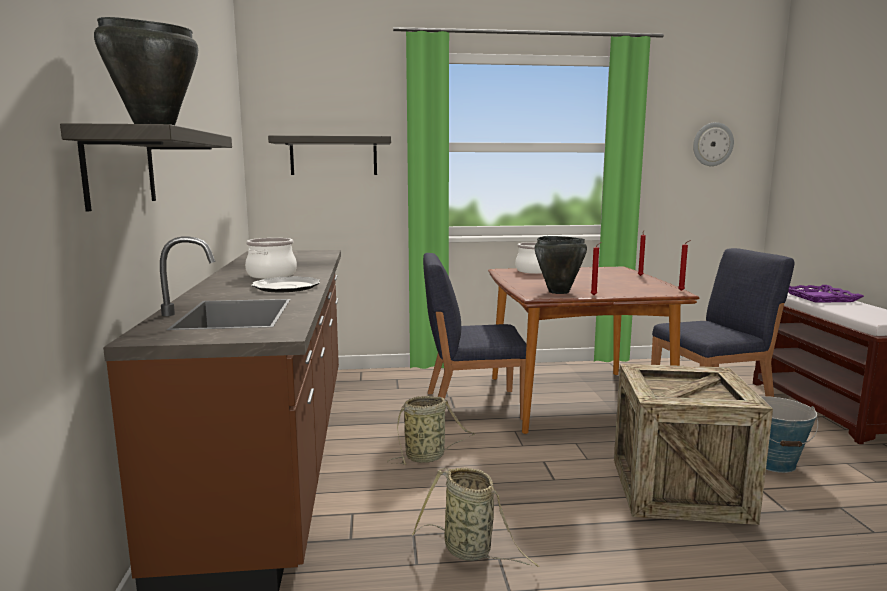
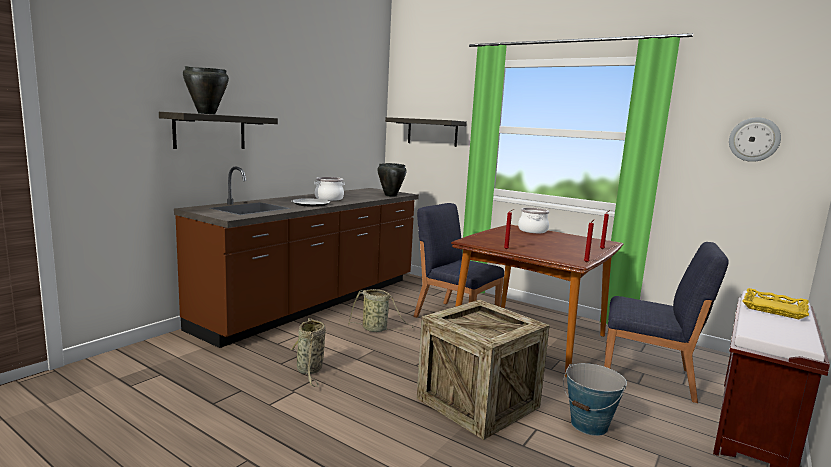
camera: 40 degrees right, 0 degrees up
black cooking pot [535,236,587,294] -> black cooking pot moved to [377,163,407,197]
purple tray [788,285,864,303] -> yellow tray [742,288,809,319]

